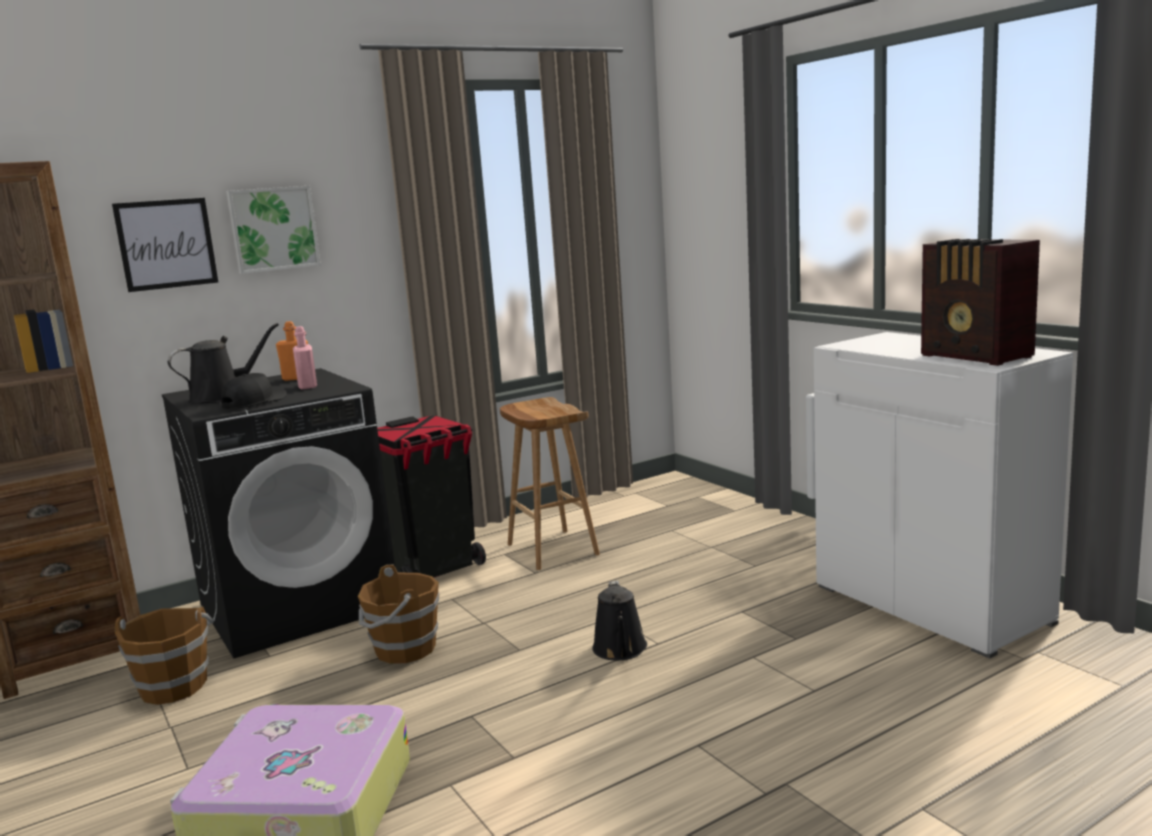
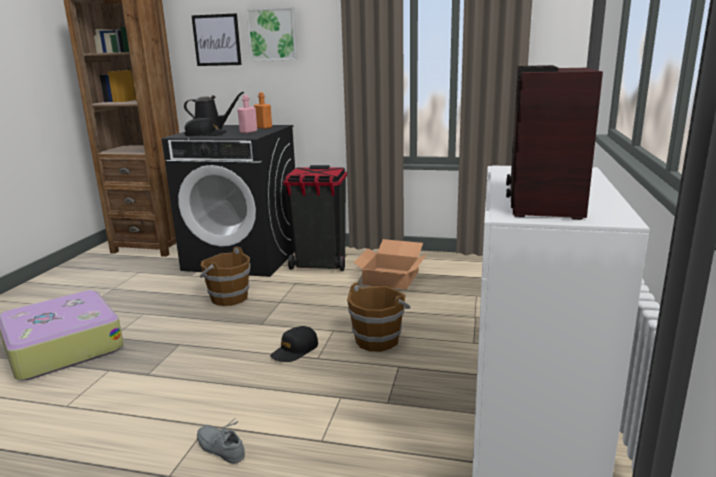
camera: 45 degrees right, 5 degrees up
brown bucket [115,607,214,705] -> brown bucket moved to [347,283,411,352]
brown stool [500,397,600,570] -> cardboard box [354,239,427,290]
black watering can [592,580,647,660] -> black cap [270,326,318,362]
none -> grey shoe [197,420,245,464]

